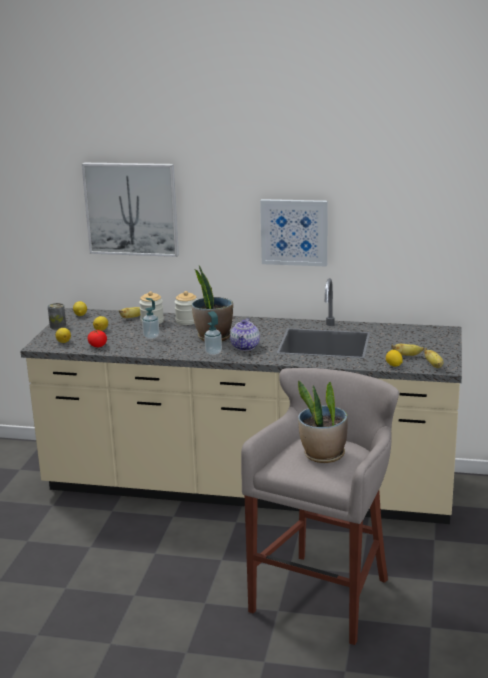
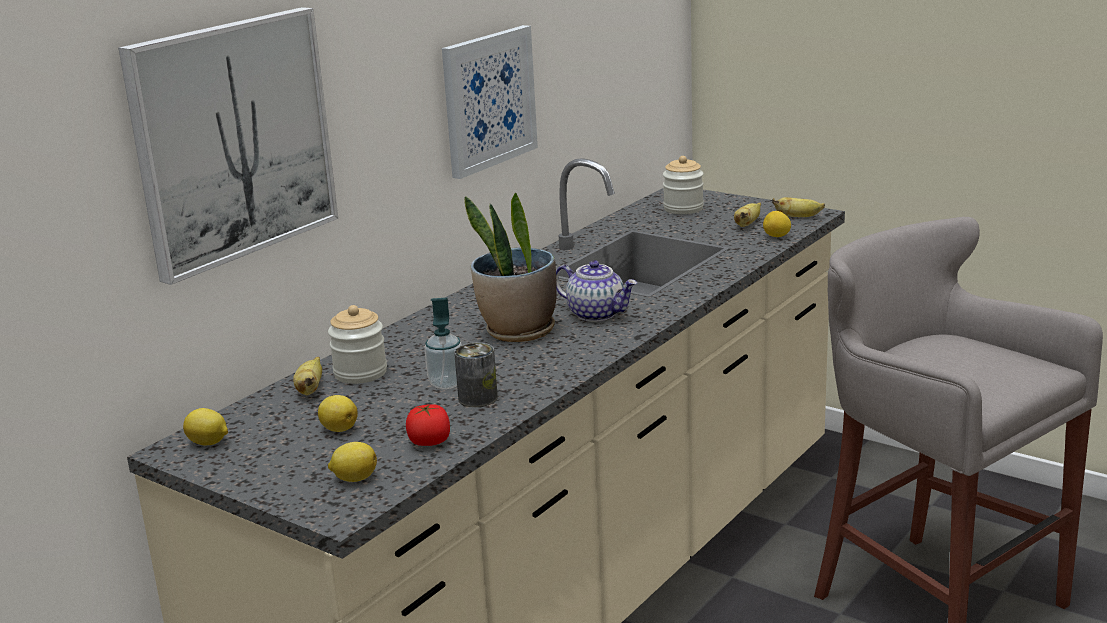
camera: 65 degrees left, 0 degrees up
can [48,303,66,329] -> can moved to [454,343,498,407]
jar [175,291,197,325] -> jar moved to [663,156,704,214]
soap dispenser [204,311,222,355] -> none
potted plant [298,380,348,463] -> none

